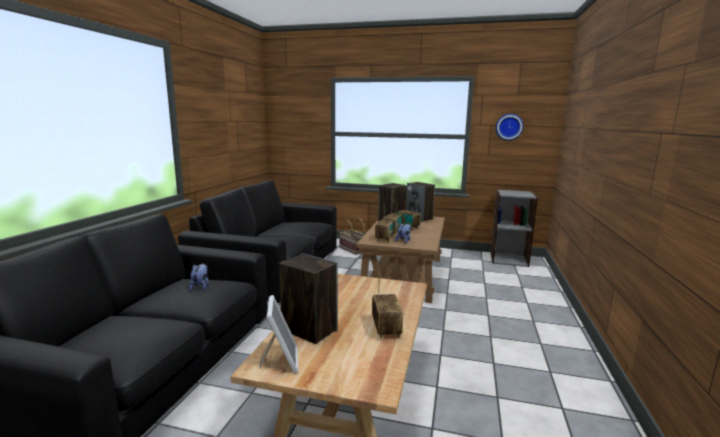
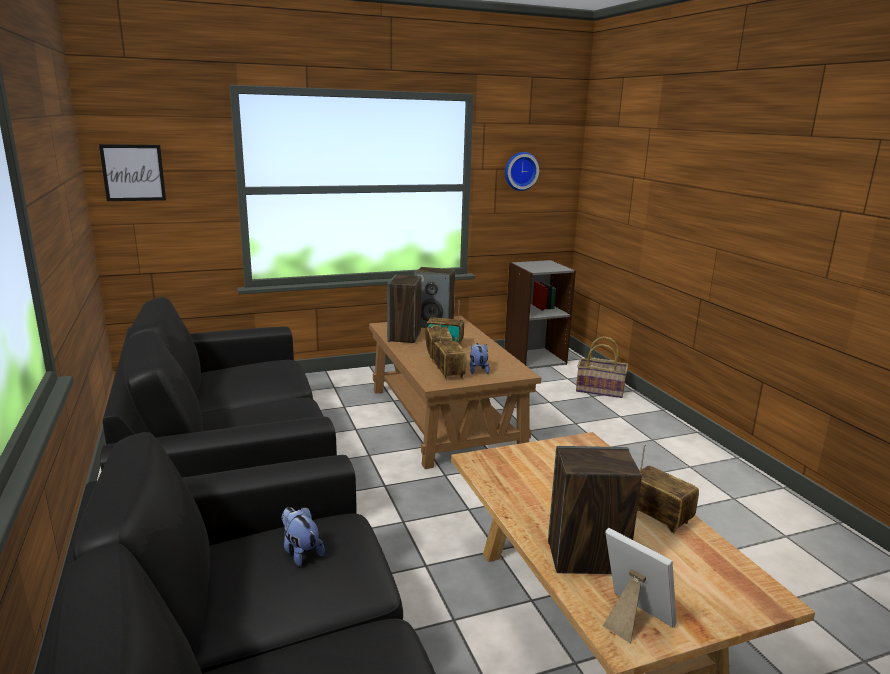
camera: 35 degrees left, 5 degrees up
basket [339,218,365,255] -> basket moved to [576,336,628,398]
none -> picture [99,144,166,201]

